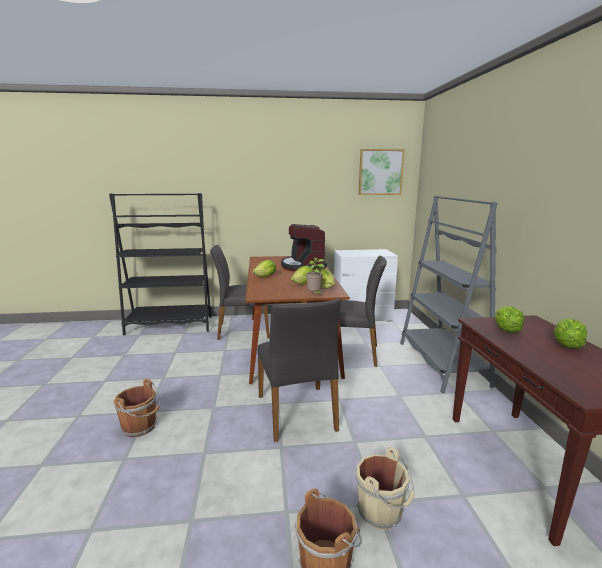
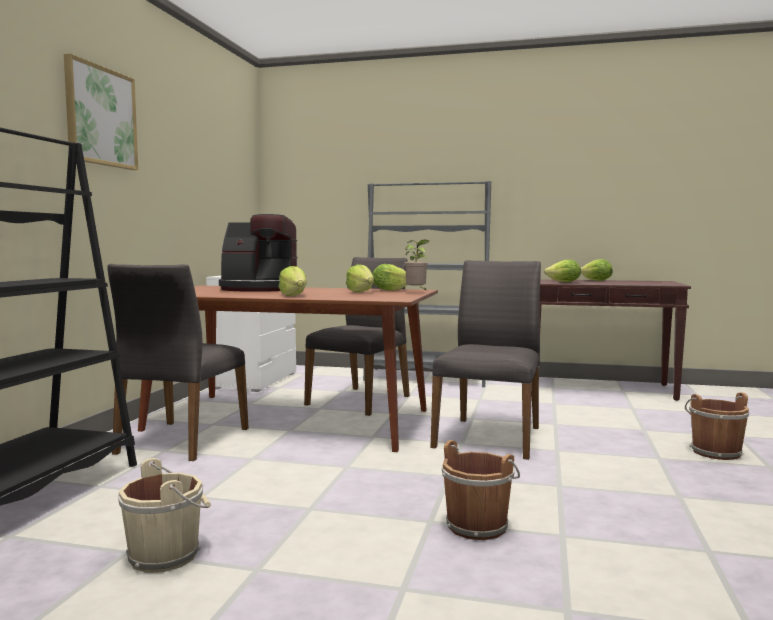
camera: 70 degrees left, 10 degrees down
grey chair [257,299,341,442] -> grey chair turned 75 degrees counterclockwise [430,260,541,460]
beige bucket [356,447,415,530] -> beige bucket moved to [118,458,211,573]
picture [359,149,405,195] -> picture moved to [64,54,138,170]

